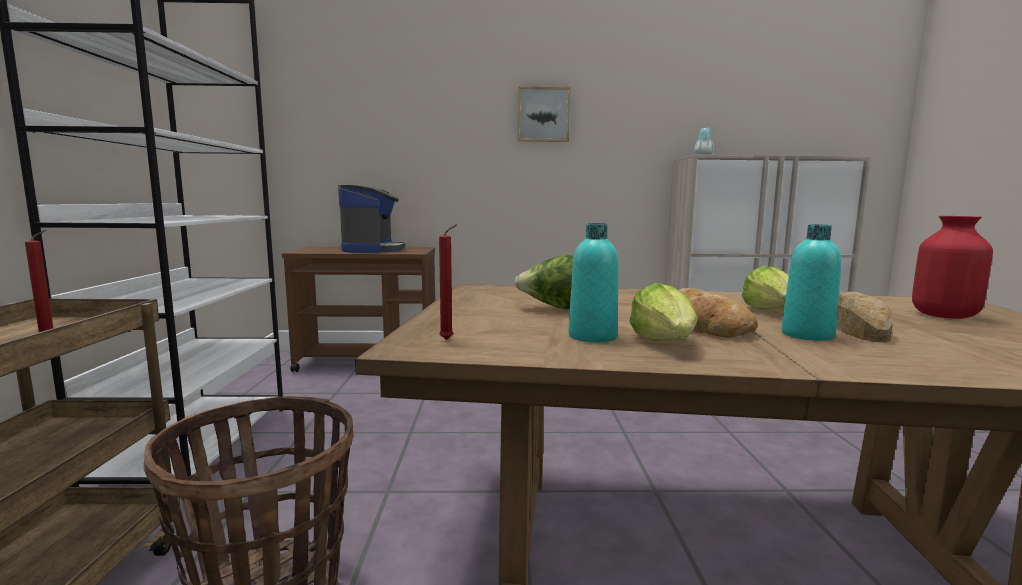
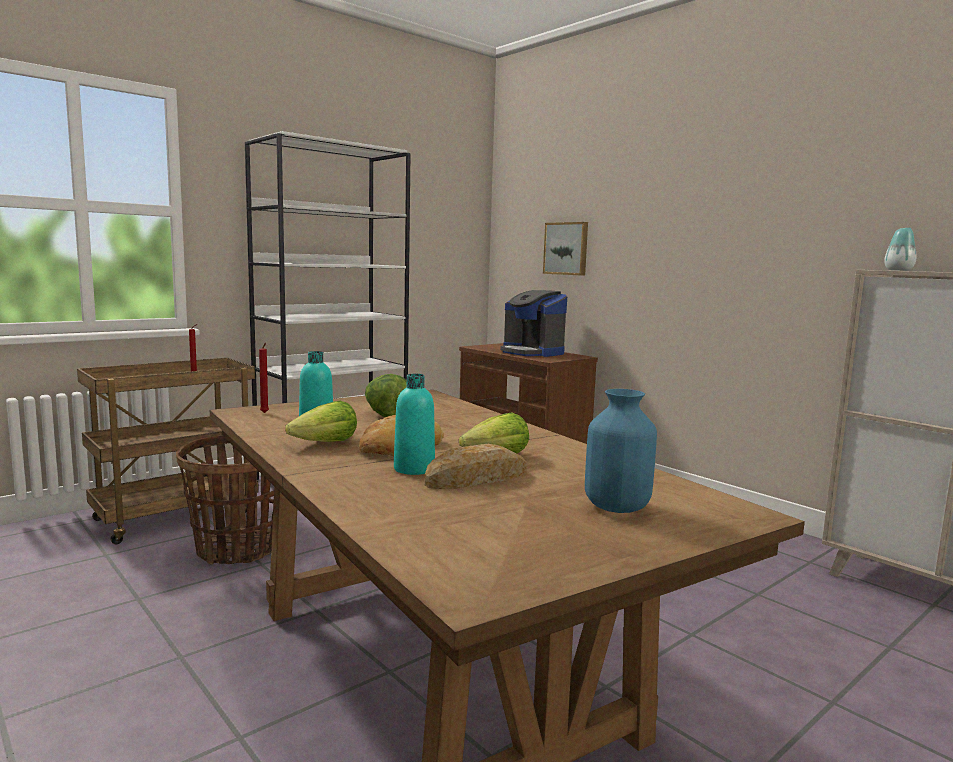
camera: 50 degrees right, 0 degrees up
coffee machine [338,185,405,253] -> coffee machine turned 90 degrees clockwise [500,290,567,357]
picture [518,87,570,142] -> picture moved to [543,222,588,276]
red vase [912,216,993,319] -> blue vase [585,389,657,513]

